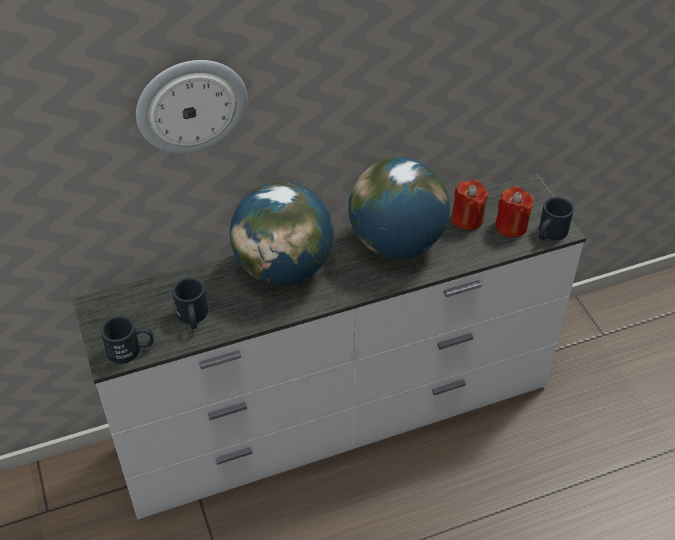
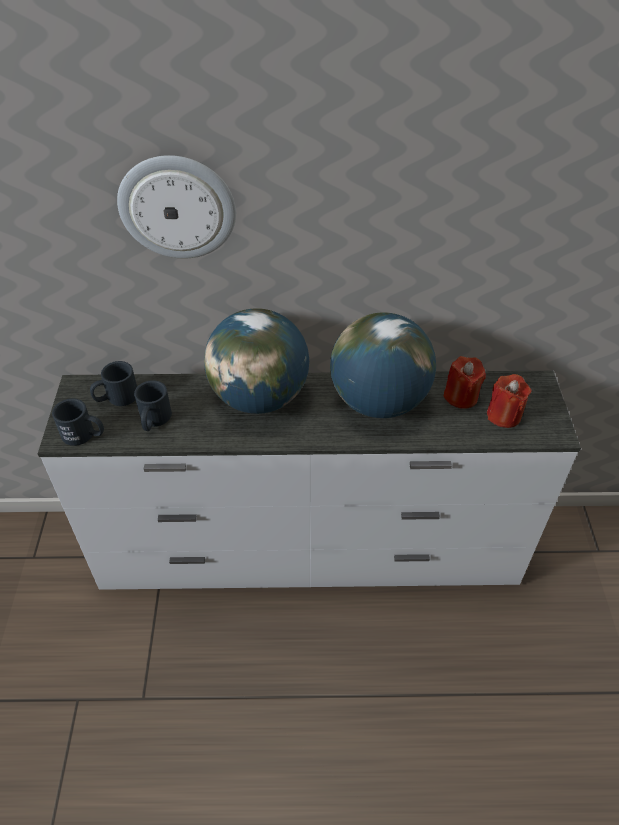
camera: 20 degrees right, 0 degrees up
black mug [539,197,574,240] -> black mug moved to [90,361,137,406]

